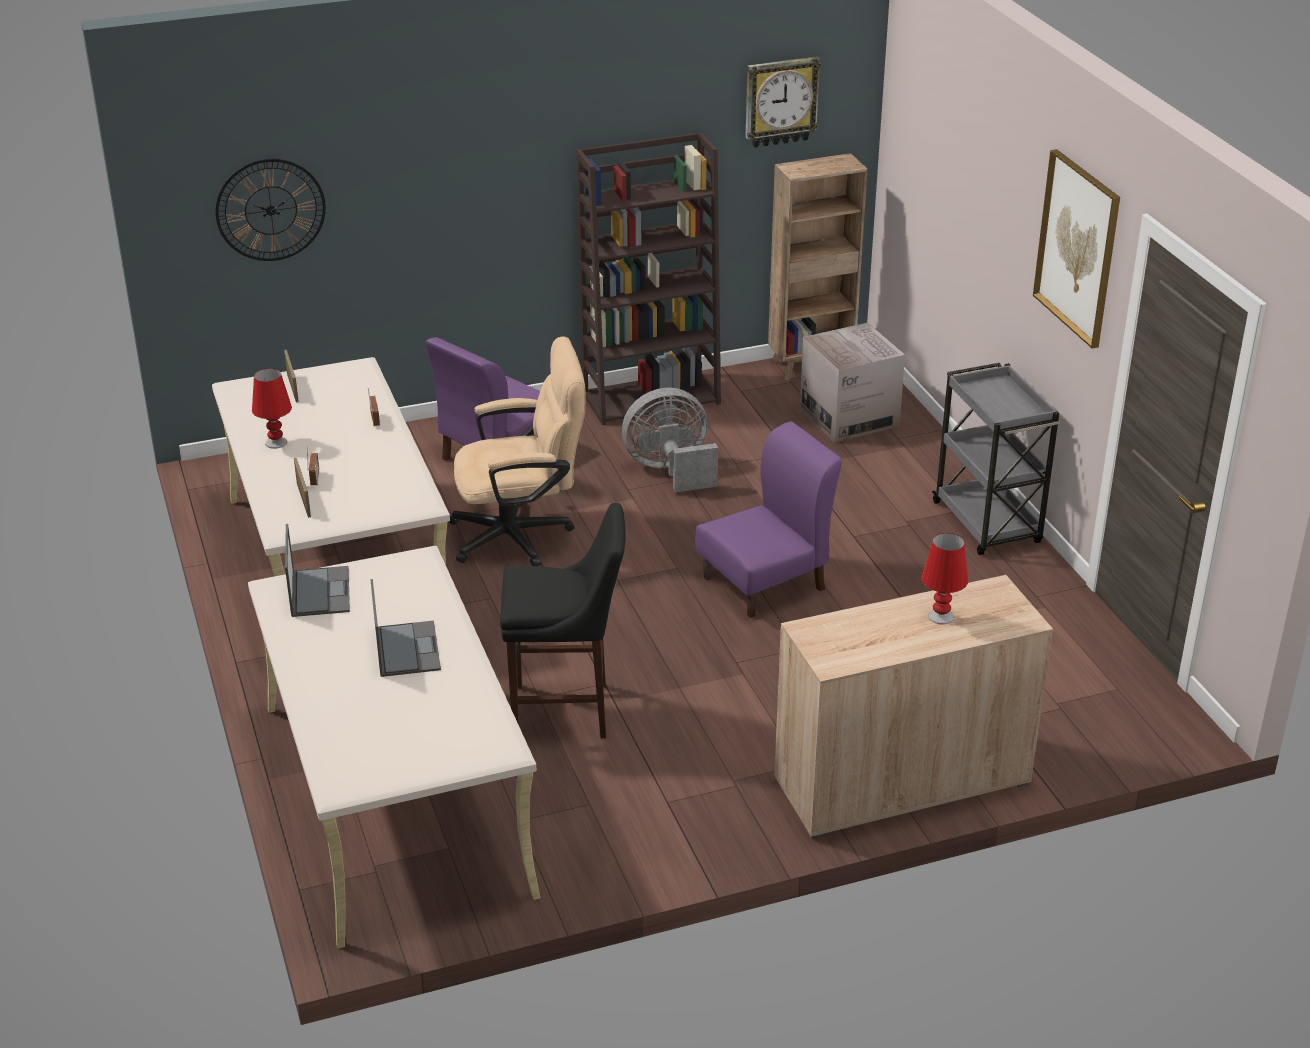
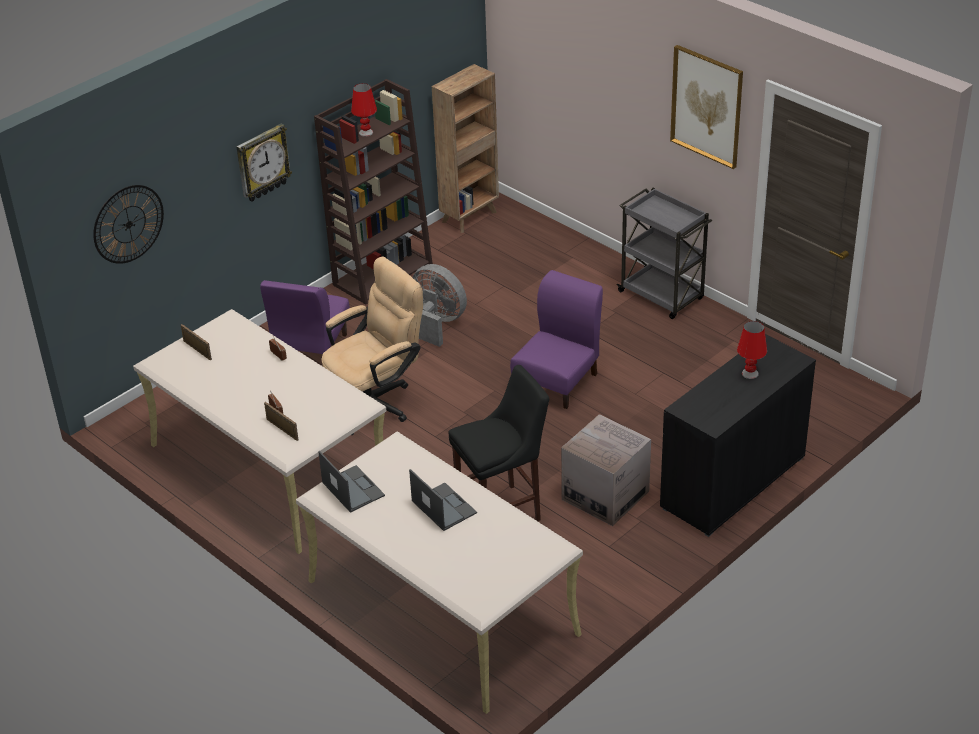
camera: 25 degrees left, 5 degrees up
red table lamp [252,368,292,449] -> red table lamp moved to [351,83,377,137]
grey fan [622,388,718,493] -> grey fan turned 75 degrees clockwise [412,264,467,347]
wall clock [746,56,821,148] -> wall clock moved to [236,123,292,202]
beige cabinet [774,575,1053,839] -> black cabinet [660,334,816,537]
cardboard box [800,323,905,442] -> cardboard box moved to [561,414,651,526]

